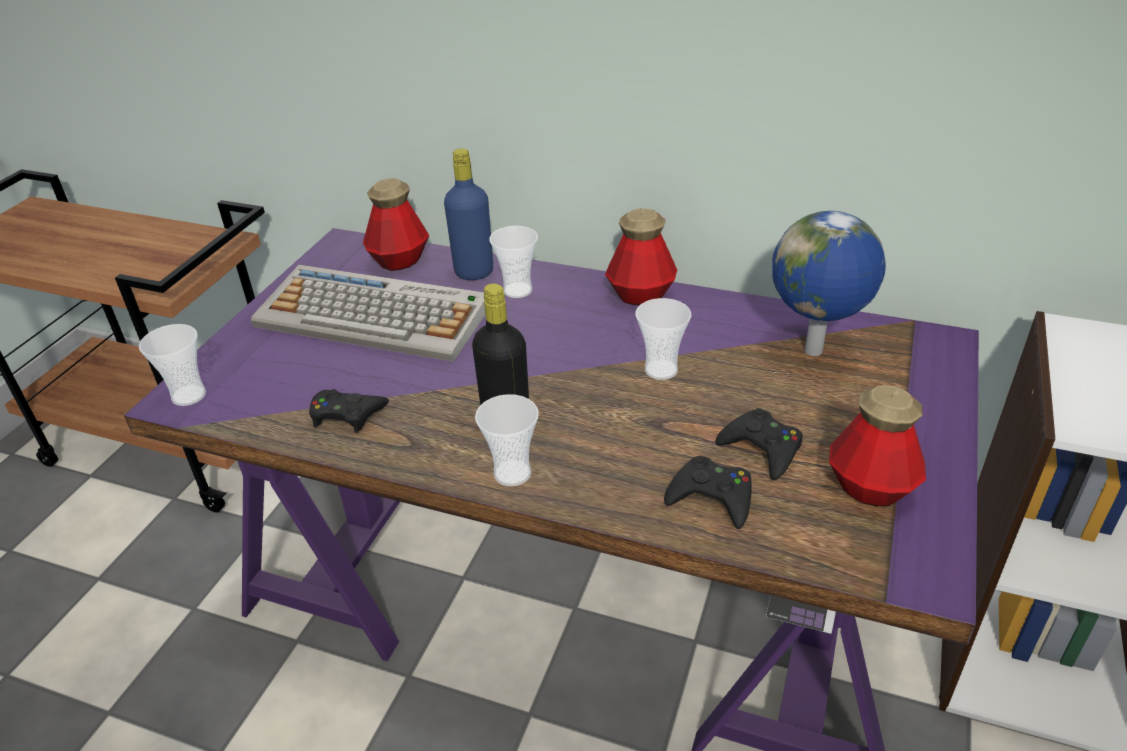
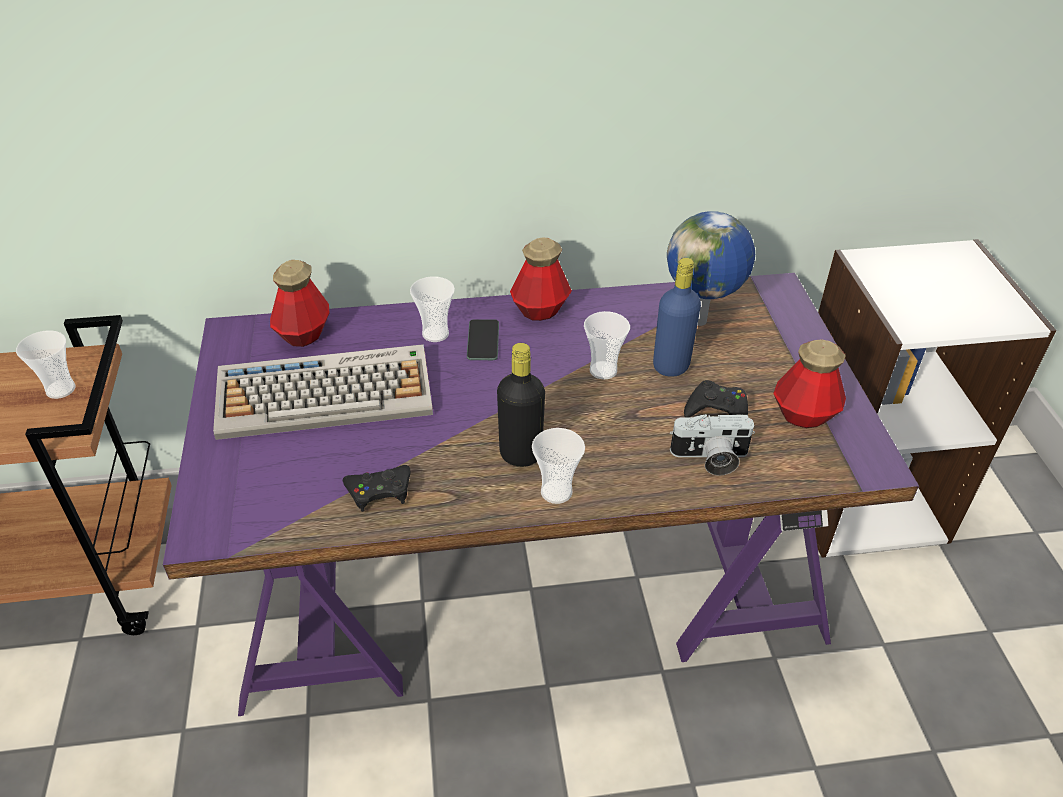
camera: 30 degrees left, 5 degrees up
cup [139,324,206,406] -> cup moved to [16,330,75,399]
blue bottle [444,149,493,280] -> blue bottle moved to [653,258,701,377]
black game controller [664,456,752,529] -> camera [670,414,755,476]
none -> phone [467,319,499,360]

